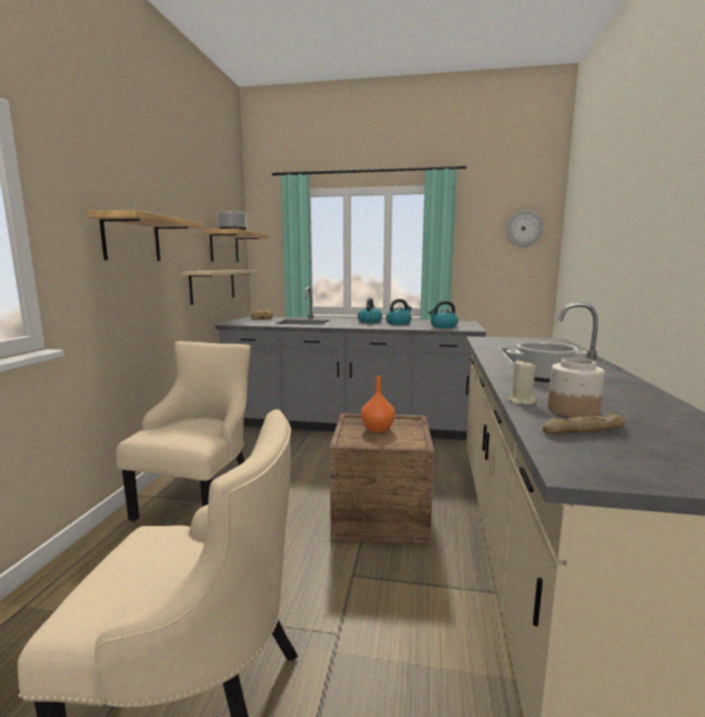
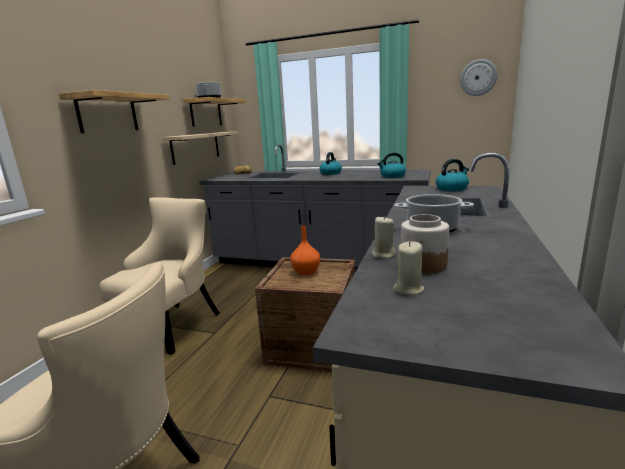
camera: 10 degrees right, 5 degrees up
kettle [386,299,412,325] -> kettle moved to [436,159,469,191]
bread [542,413,625,434] -> beige candle [394,241,424,296]

